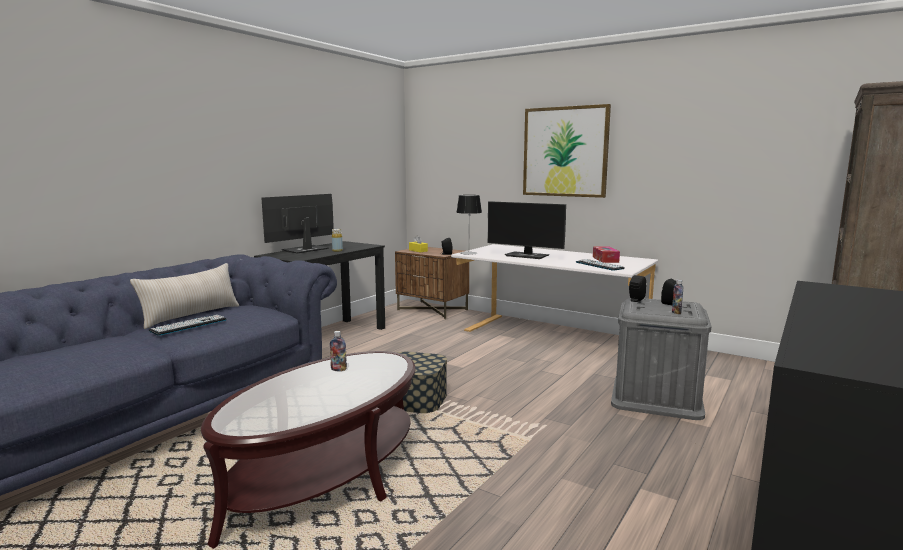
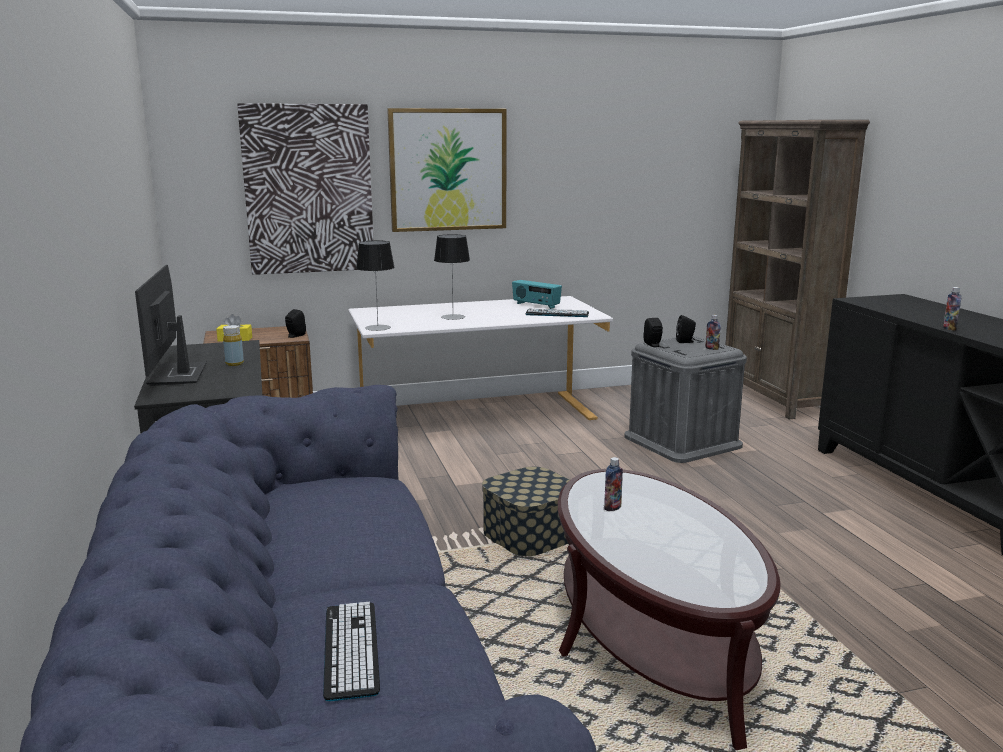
camera: 50 degrees left, 5 degrees up
beige pillow [130,263,239,329] -> none
keyboard [149,315,227,336] -> keyboard moved to [323,602,380,701]
monitor [487,201,566,259] -> table lamp [434,234,470,320]
tissue box [593,246,620,263] -> radio [512,280,562,309]
none -> picture [237,103,373,275]
none -> bottle [943,287,961,331]

